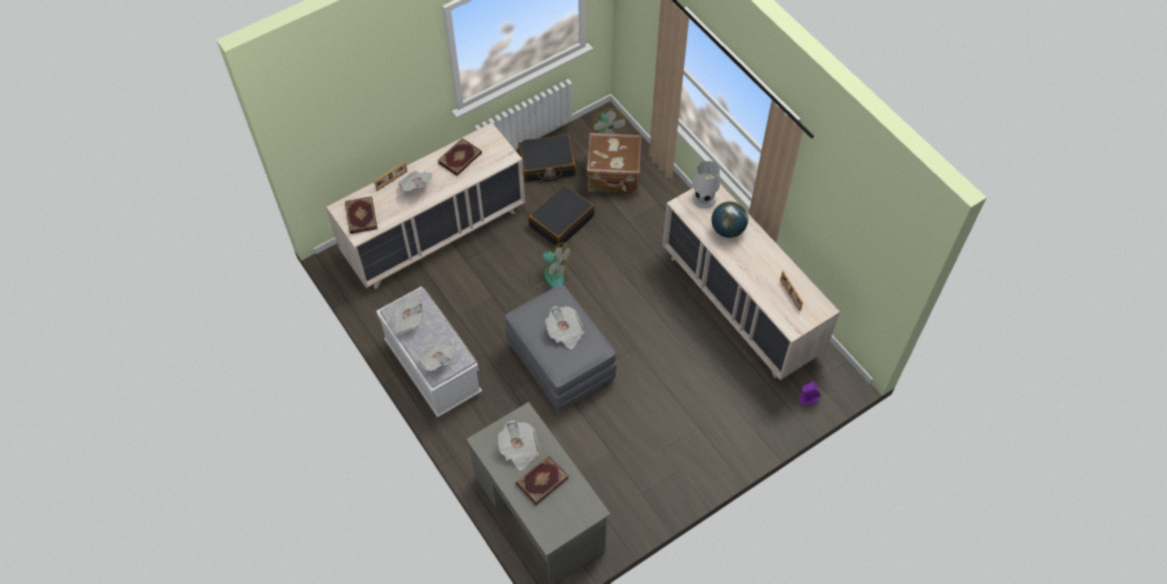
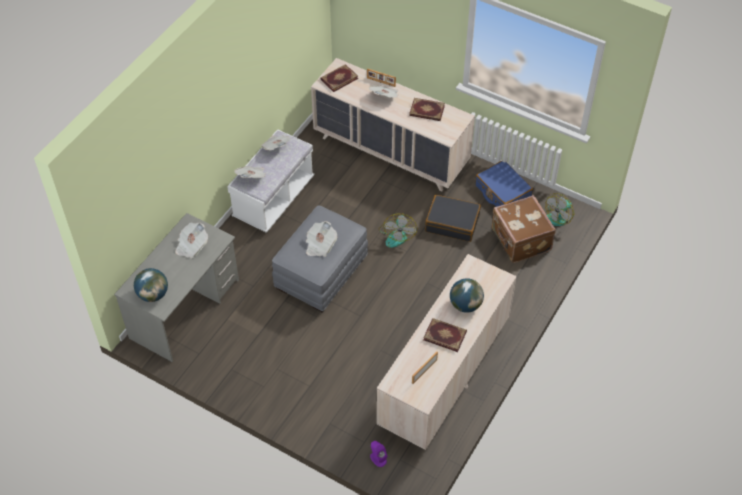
camera: 65 degrees right, 5 degrees down
book [516,455,568,505] -> book moved to [423,318,467,352]
black suitcase [518,134,576,182] -> blue suitcase [475,161,533,207]
white table lamp [692,161,720,208] -> none
none -> globe [134,268,168,302]

